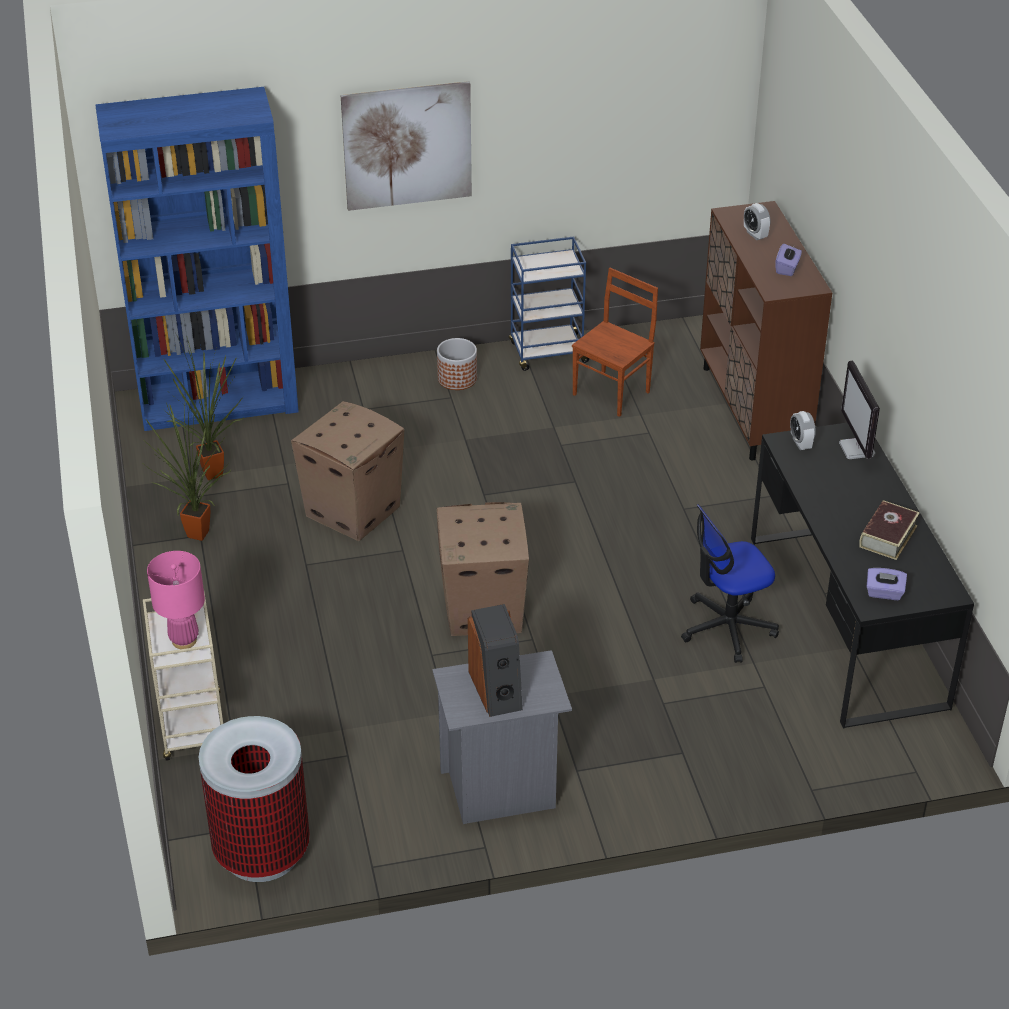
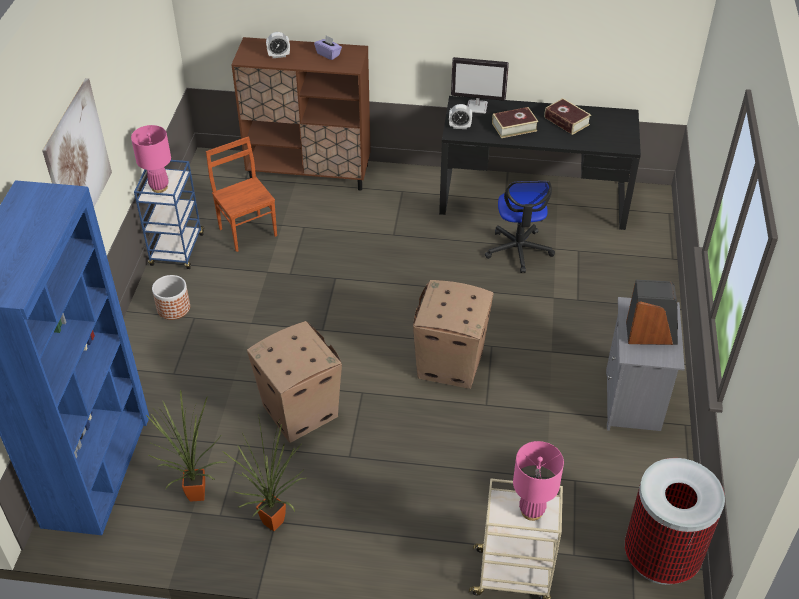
camera: 70 degrees left, 5 degrees up
purple tissue box [867,568,907,600] -> none
none -> pink table lamp [131,125,171,193]
none -> book [492,107,538,138]

